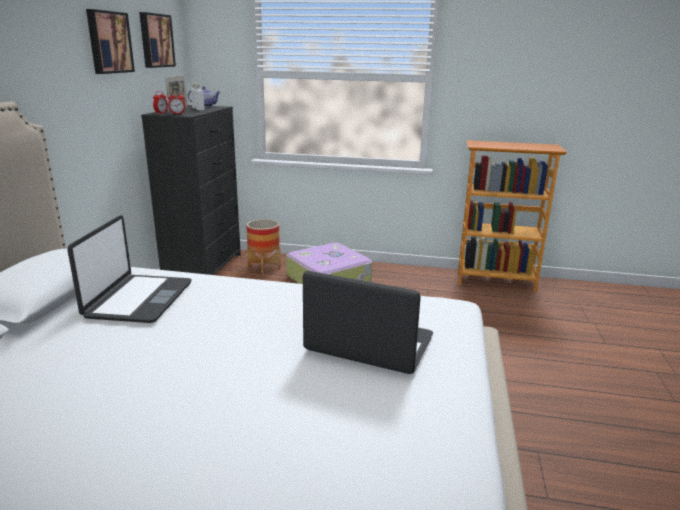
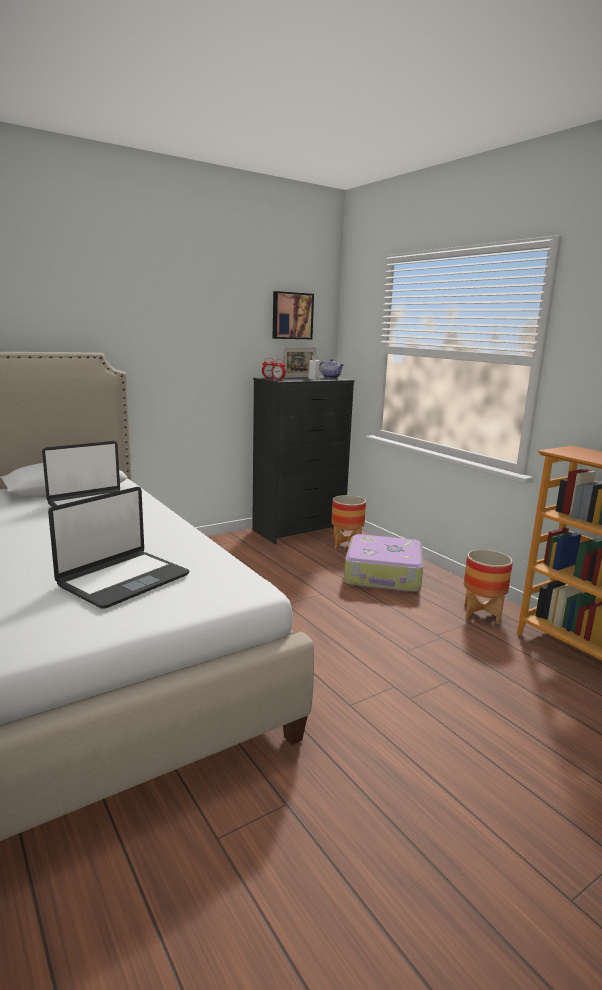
camera: 45 degrees right, 5 degrees down
picture [86,9,135,74] -> none
laptop [303,271,433,374] -> laptop turned 60 degrees clockwise [48,487,189,609]
none -> planter [464,549,513,625]

